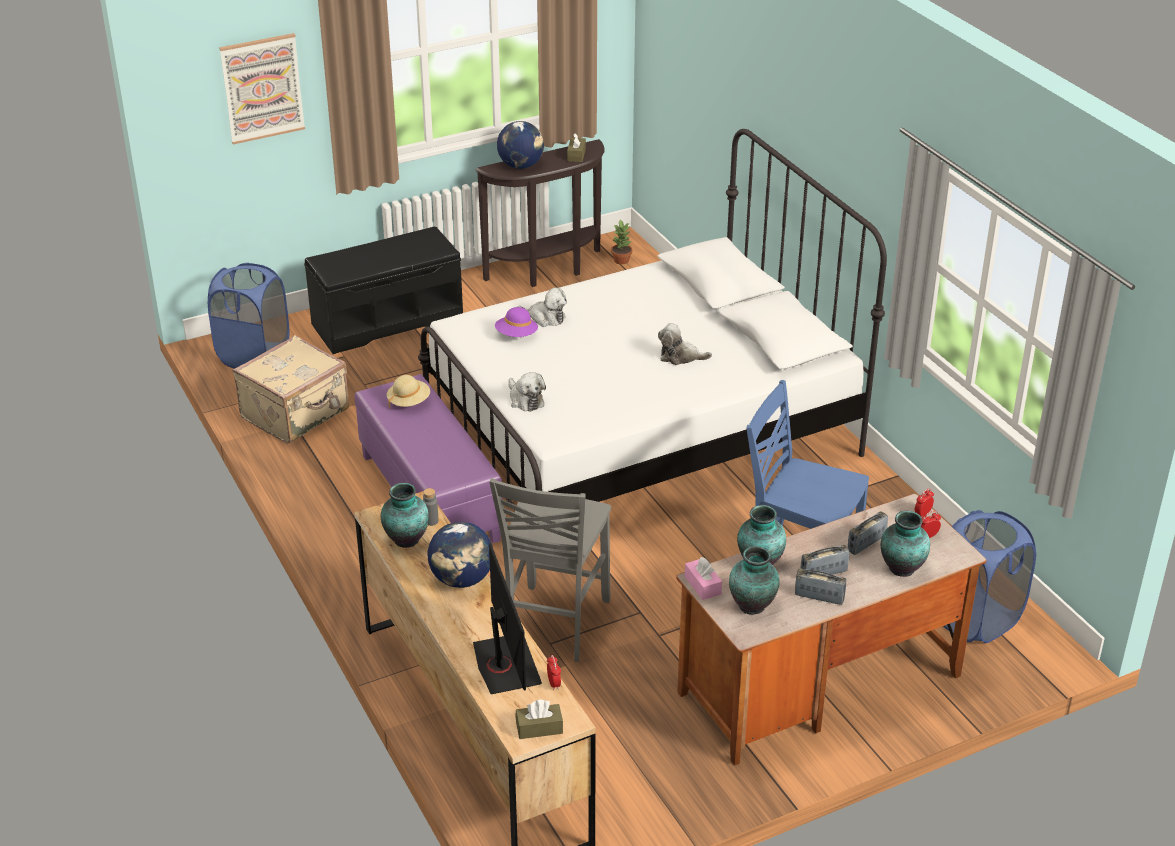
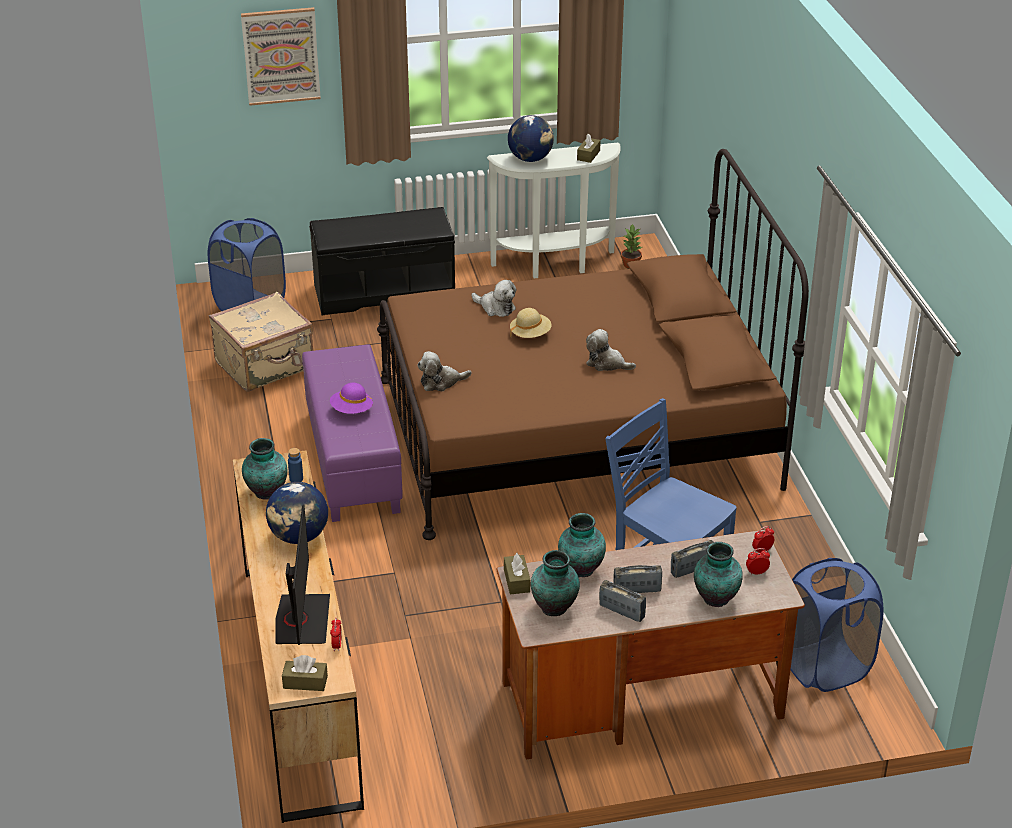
camera: 15 degrees right, 0 degrees up
beige hat [387,375,430,408] -> beige hat moved to [510,308,552,338]
white bed [418,129,887,504] -> brown bed [377,149,809,540]
grey bottle [423,488,438,526] -> blue bottle [288,448,303,482]
brown console table [475,139,605,287] -> white console table [487,143,621,279]
grey chair [489,478,611,662] -> none
purple hat [495,307,538,337] -> purple hat moved to [330,383,373,414]
plush toy [508,372,546,412] -> plush toy turned 90 degrees clockwise [417,351,472,391]
pink tissue box [685,557,722,600] -> brown tissue box [504,553,530,594]

